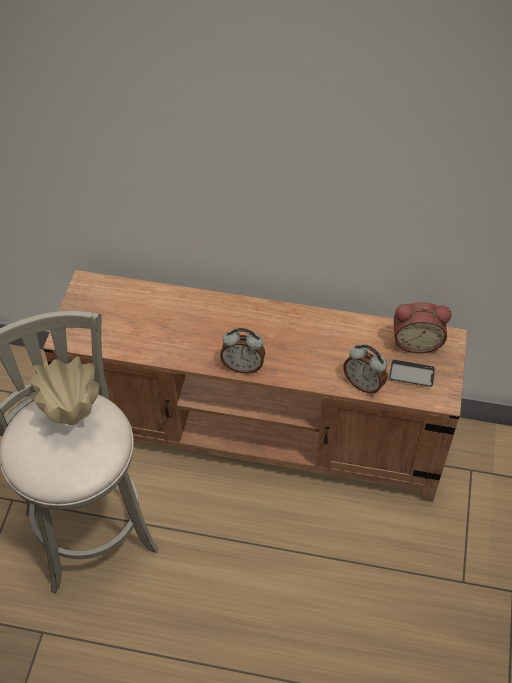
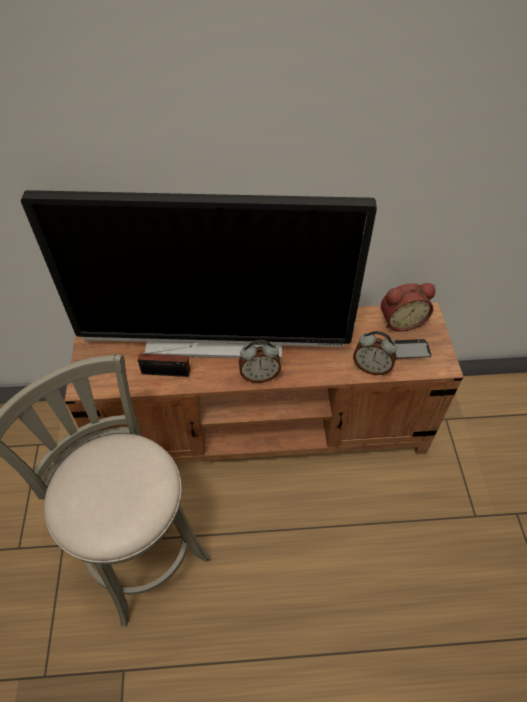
camera: 15 degrees left, 0 degrees up
beige vase [30,357,99,425] -> none
none -> television [21,190,377,359]
none -> radio [138,346,192,377]

